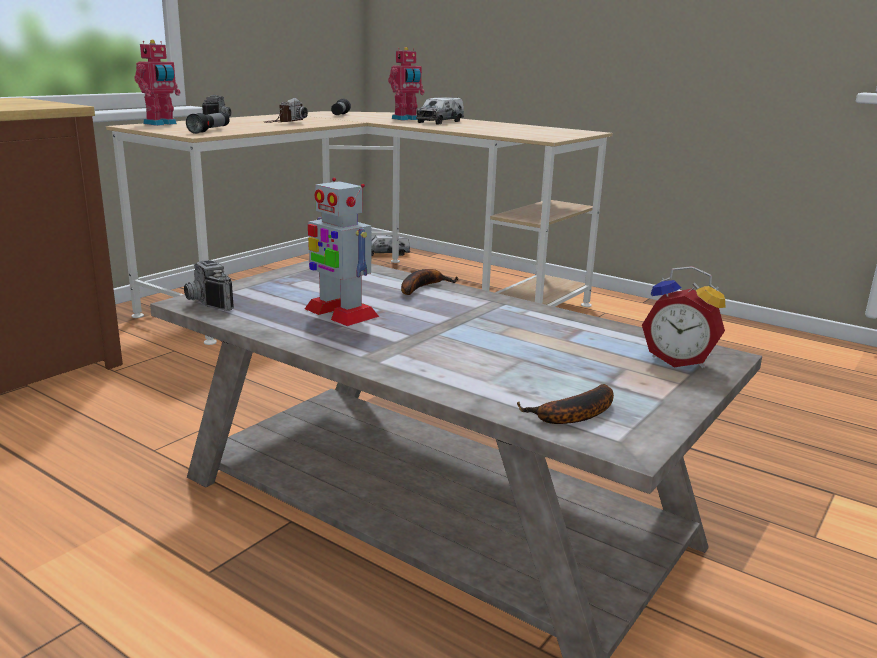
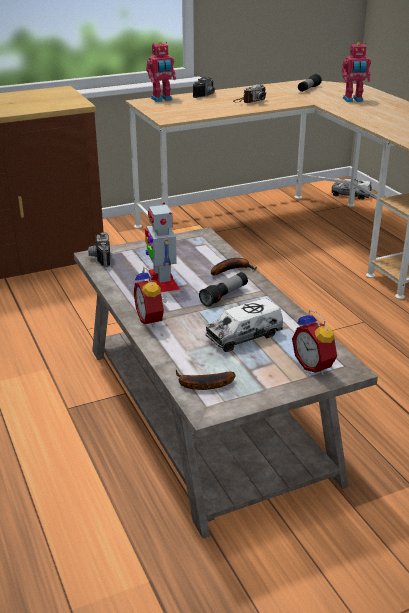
camera: 30 degrees right, 10 degrees up
flashlight [186,112,229,134] -> flashlight moved to [199,272,248,307]
toy truck [416,97,464,125] -> toy truck moved to [205,298,283,352]
none -> alarm clock [134,267,168,328]

